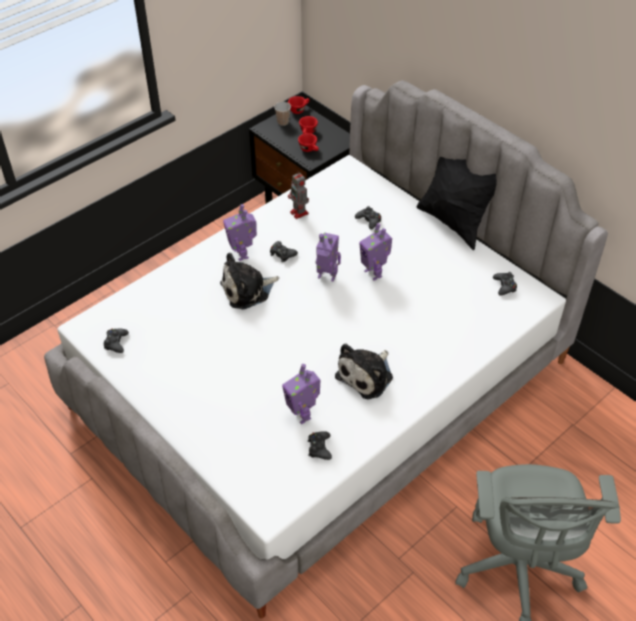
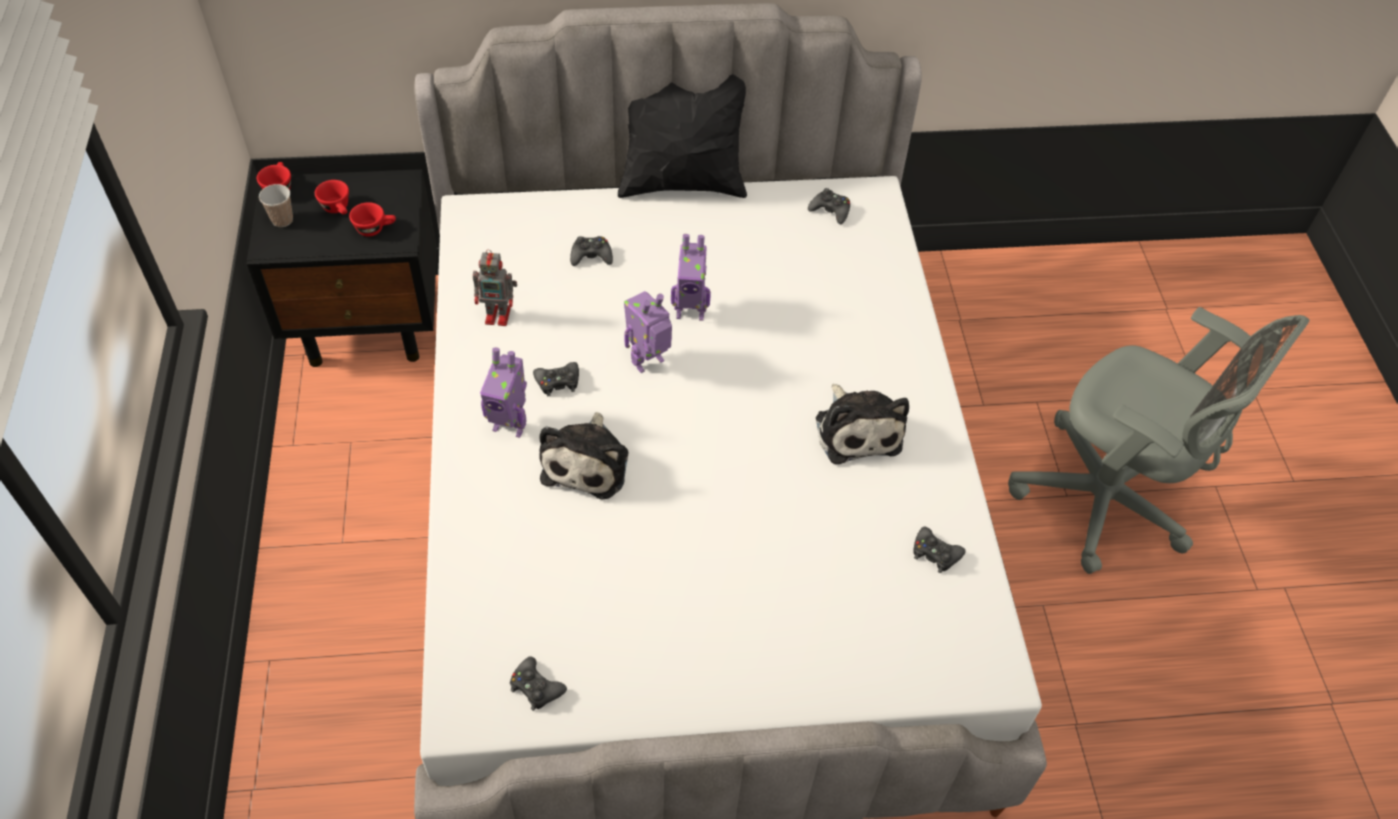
camera: 55 degrees left, 5 degrees up
toy robot [282,364,320,424] -> none

